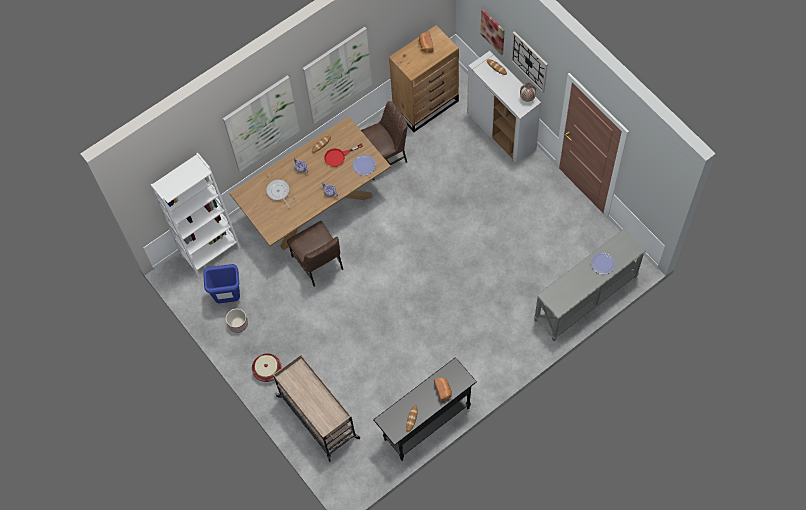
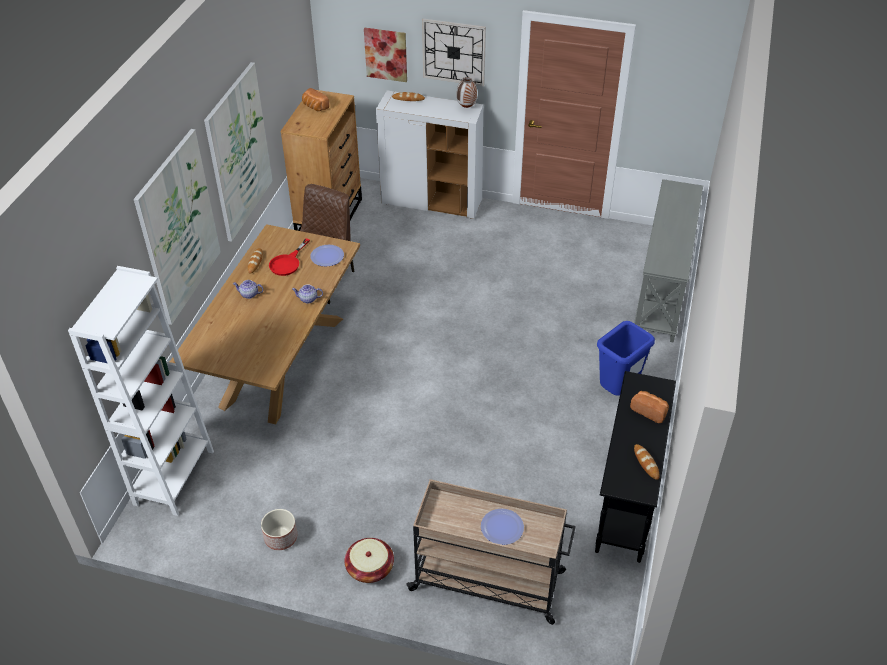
camera: 40 degrees left, 20 degrees down
blue trash can [203,264,240,303] -> blue trash can moved to [597,321,655,396]
frying pan [266,179,291,209] -> none
brown chair [287,221,343,286] -> none
plate [591,252,616,274] -> plate moved to [481,509,524,545]

